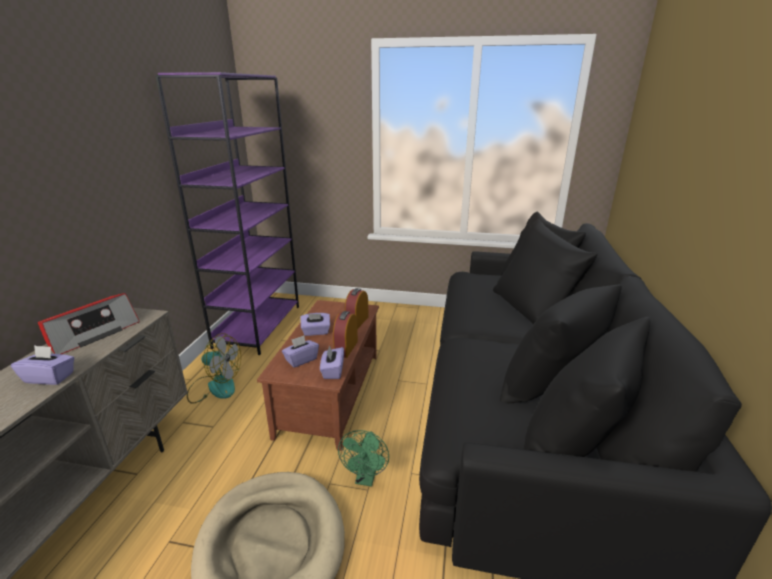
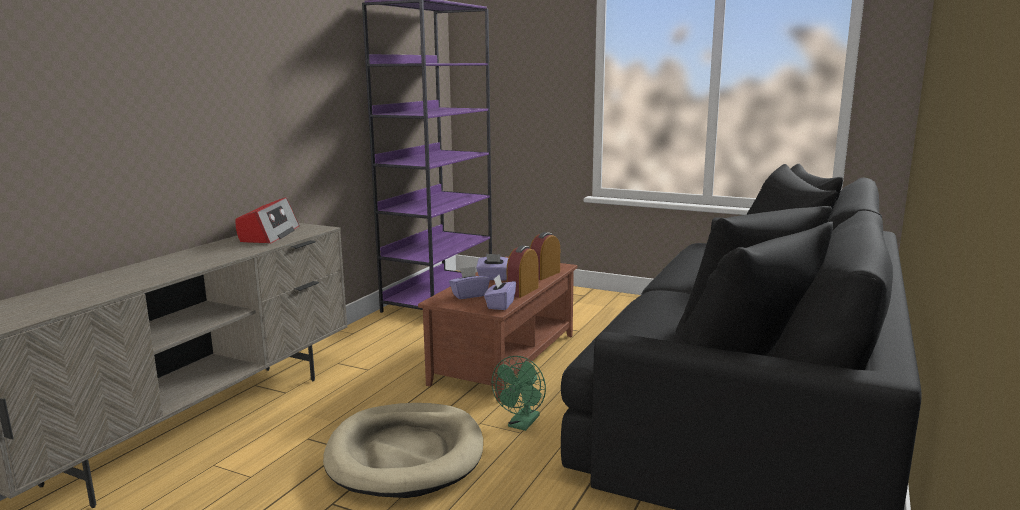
camera: 15 degrees right, 10 degrees down
purple tissue box [11,345,75,385] -> none
radio [38,293,140,354] -> radio turned 45 degrees counterclockwise [235,197,299,244]
fan [187,333,241,404] -> none

